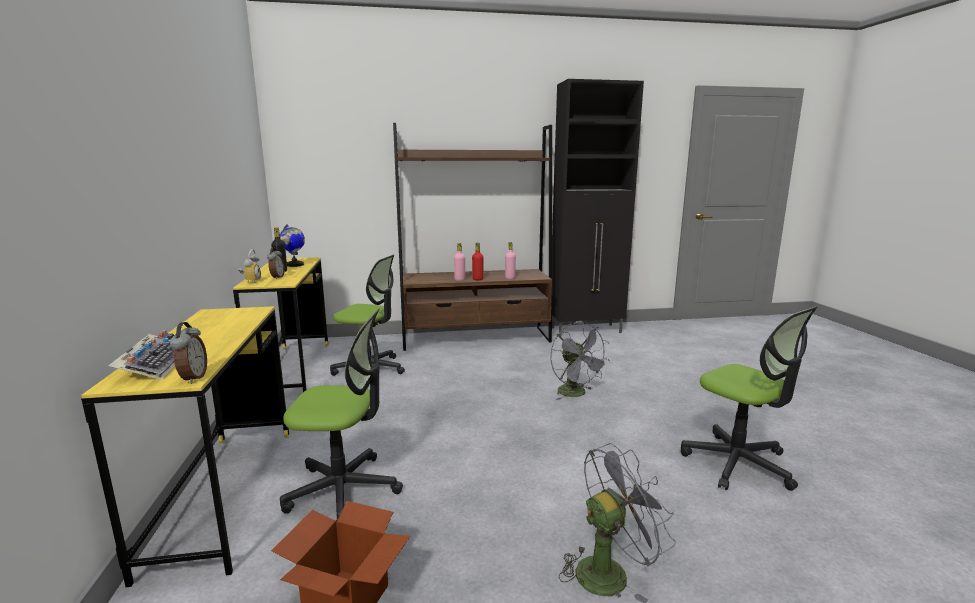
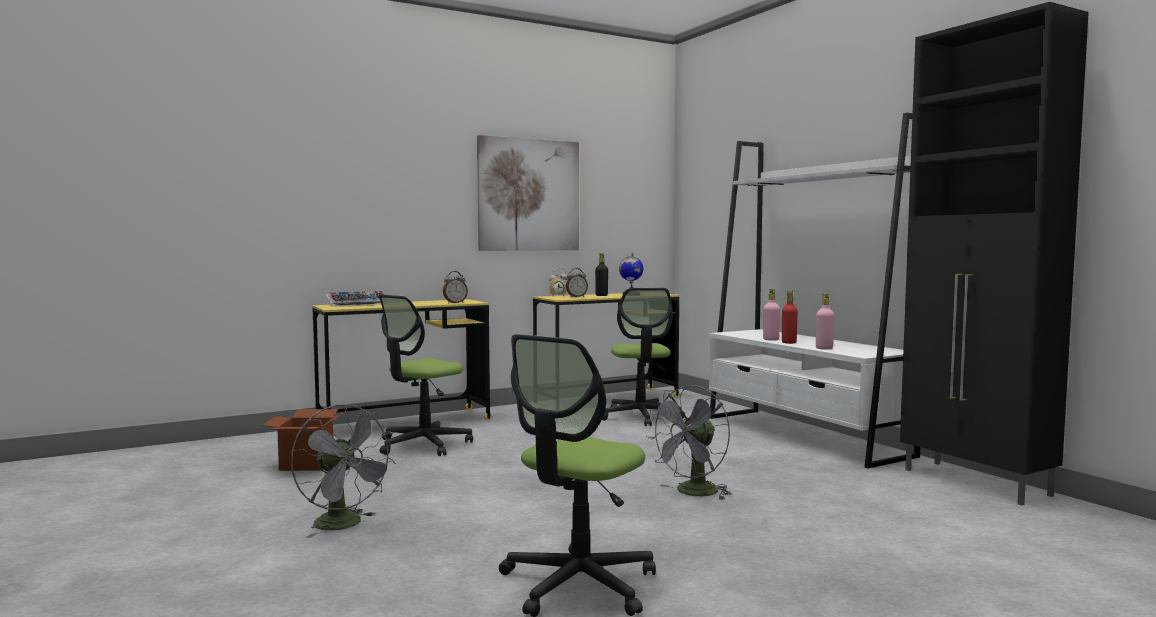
camera: 70 degrees right, 10 degrees down
alarm clock [170,322,207,384] -> alarm clock moved to [443,271,468,303]
office chair [280,308,403,521] -> office chair turned 60 degrees clockwise [379,294,473,456]
brown bookcase [393,123,552,351] -> white bookcase [709,113,920,468]
none -> picture [477,135,579,251]

